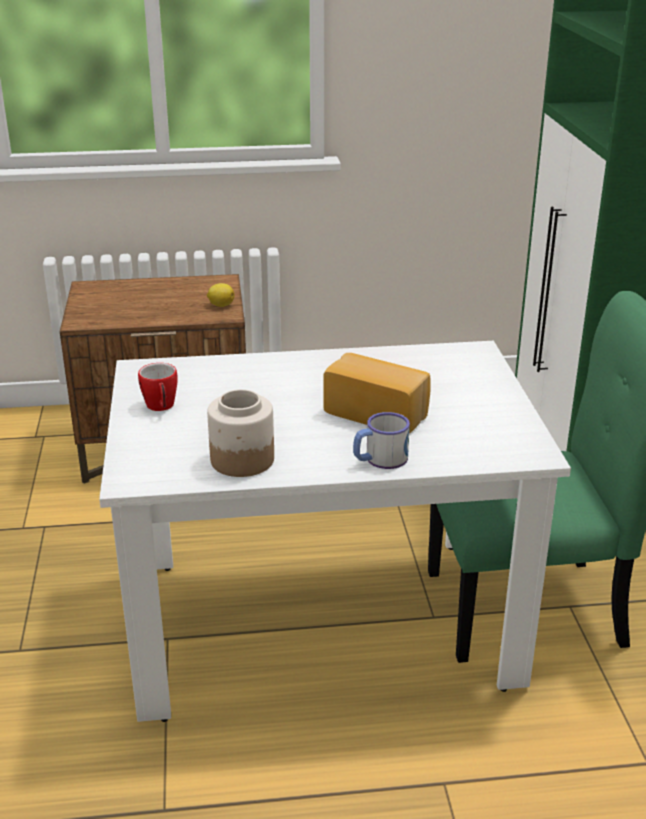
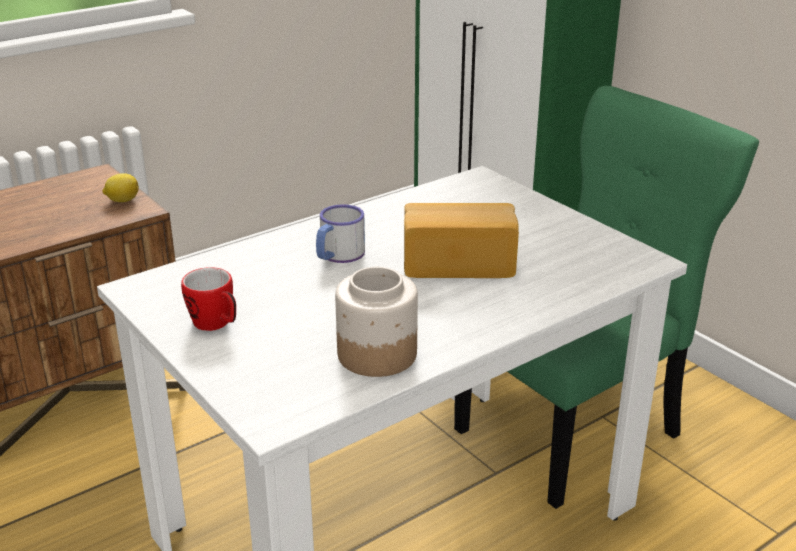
camera: 30 degrees left, 0 degrees up
mug [353,412,410,469] -> mug moved to [316,204,365,263]

